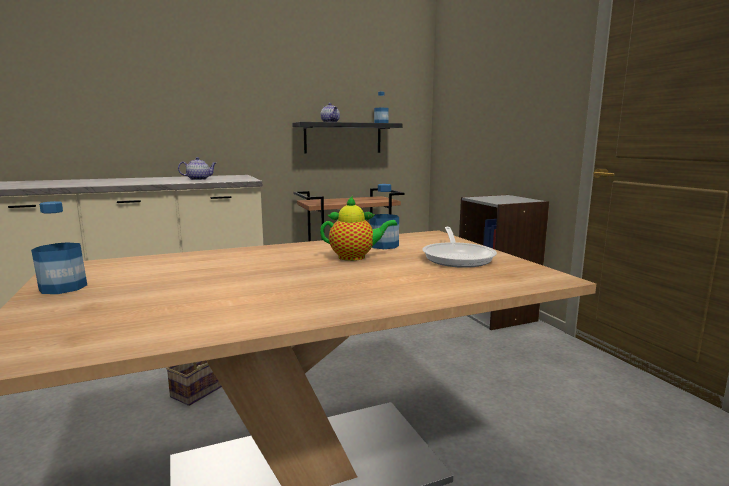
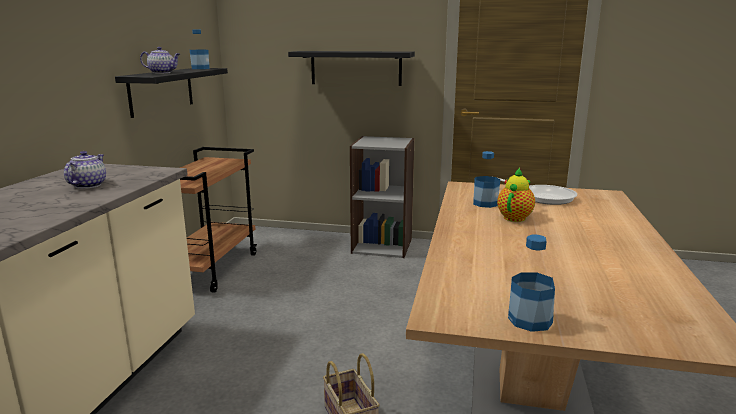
camera: 55 degrees left, 5 degrees up
none -> black shelf [288,51,415,86]

